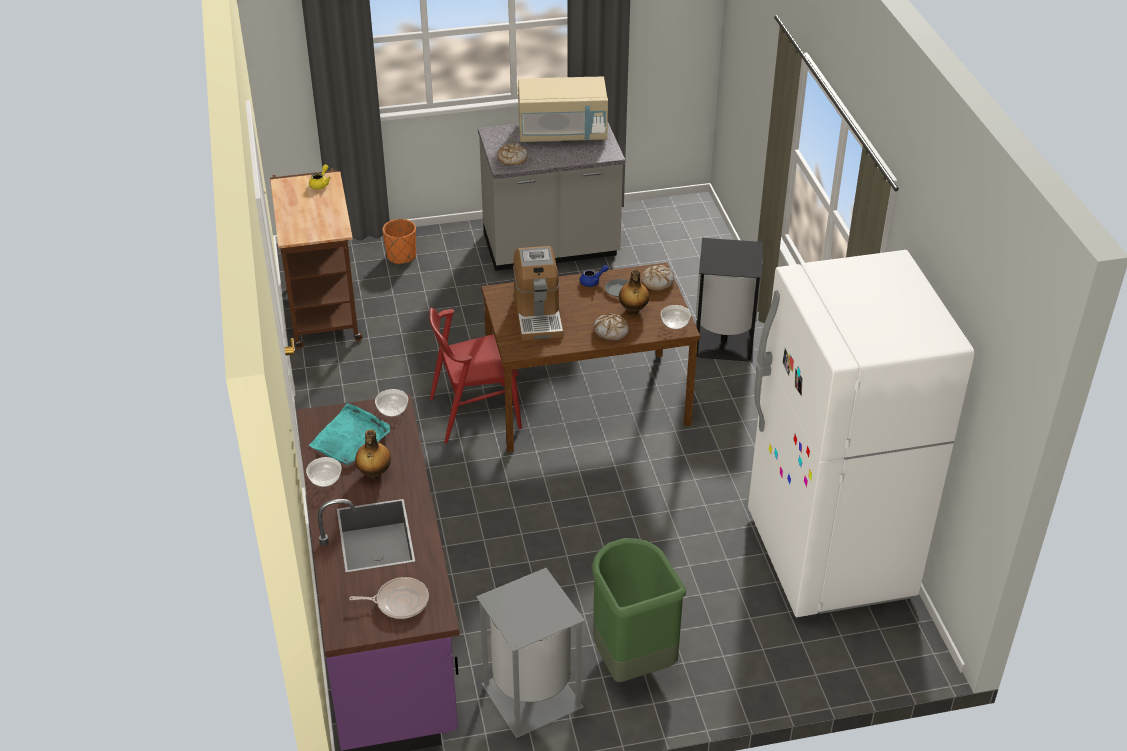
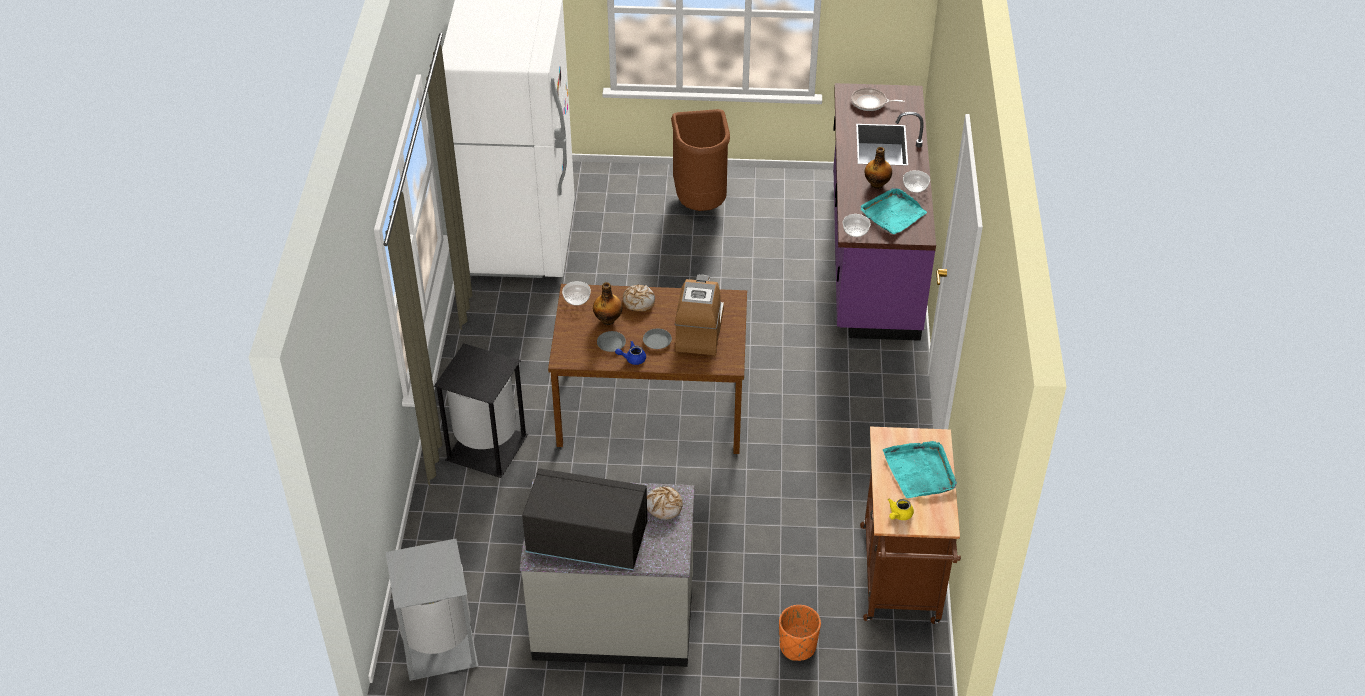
camera: 165 degrees left, 5 degrees up
red chair [429,308,522,443] -> none
grey trash can [476,568,585,738] -> grey trash can moved to [386,539,478,681]
beige microwave [518,77,608,142] -> black microwave [522,468,647,570]
green trash can [592,538,686,682] -> brown trash can [671,109,730,211]
bread [641,265,674,291] -> none
none -> grey plate [643,329,672,349]
none -> turquoise tray [883,441,957,498]

